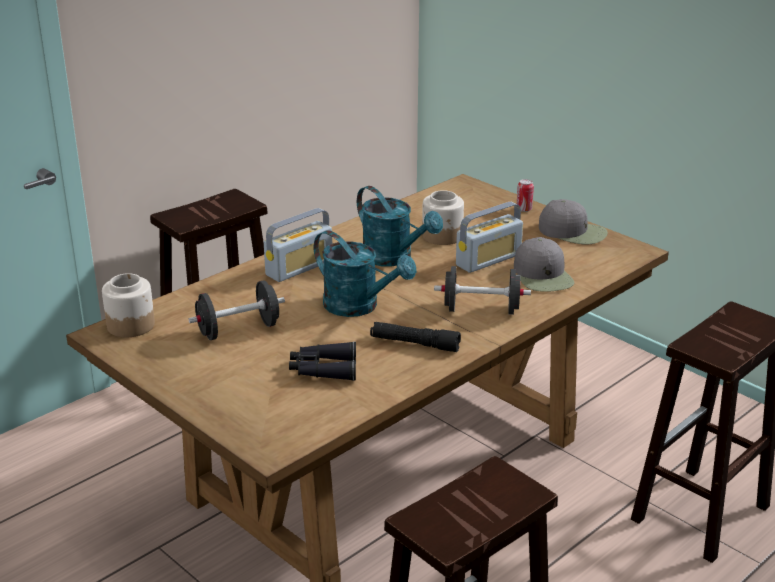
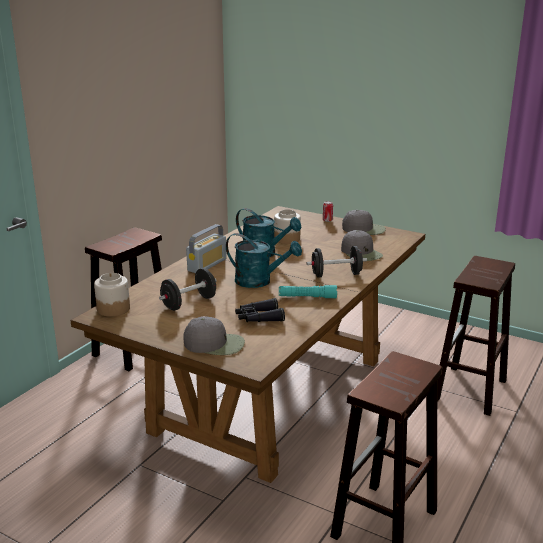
camera: 15 degrees left, 5 degrees down
black flashlight [370,322,461,352] -> turquoise flashlight [279,285,337,298]
radio [456,202,523,273] -> none
none -> grey cap [183,316,245,355]

